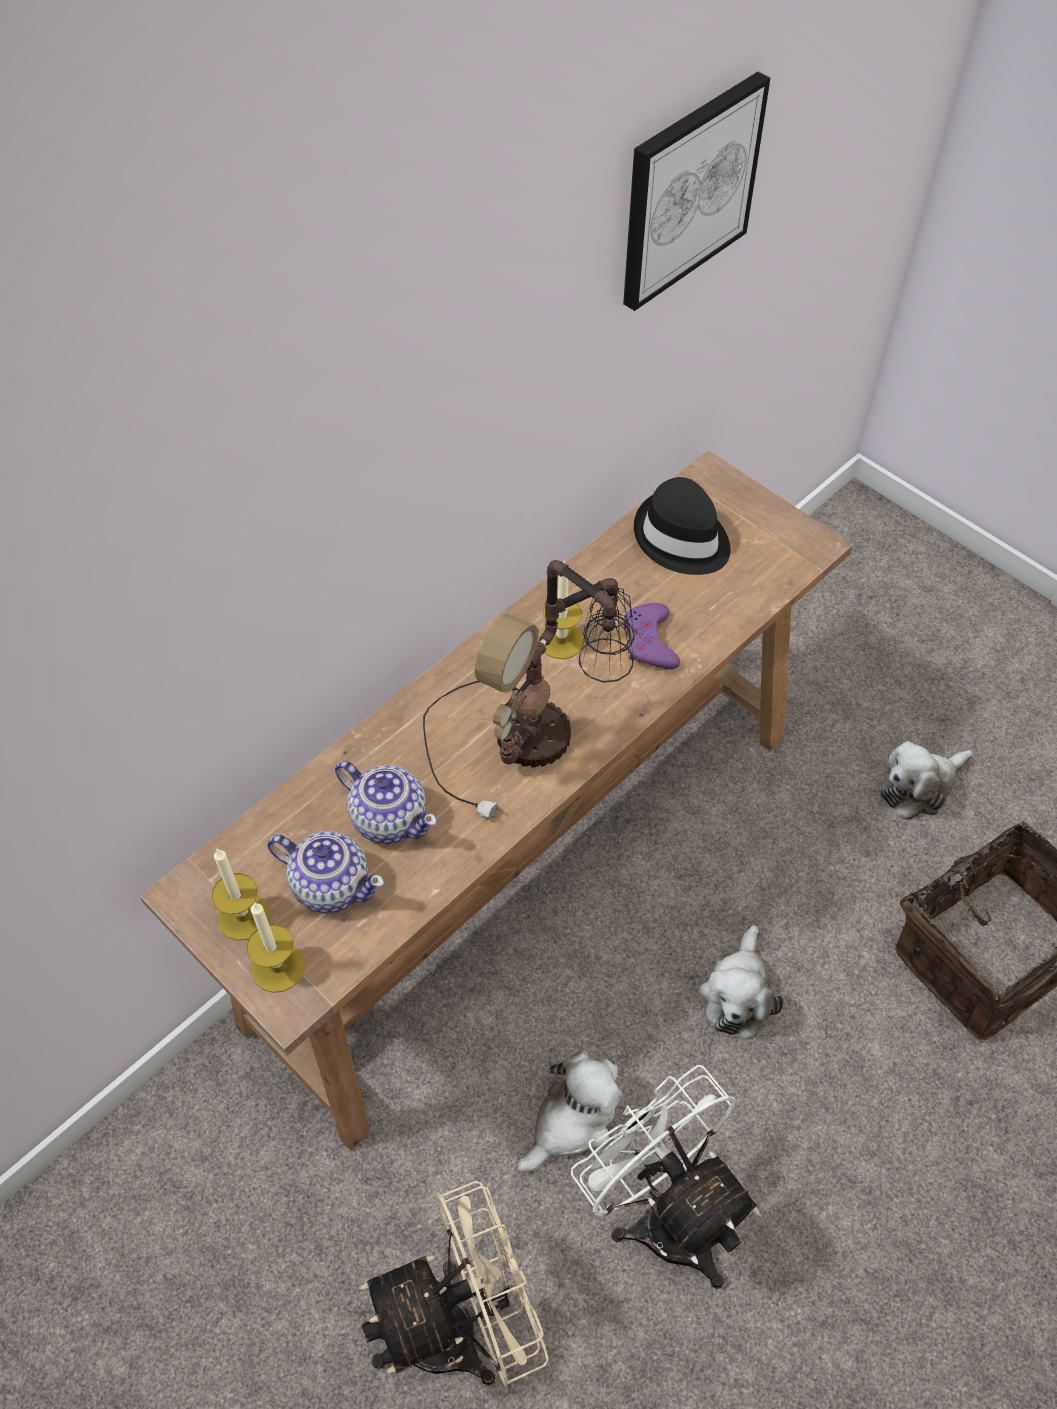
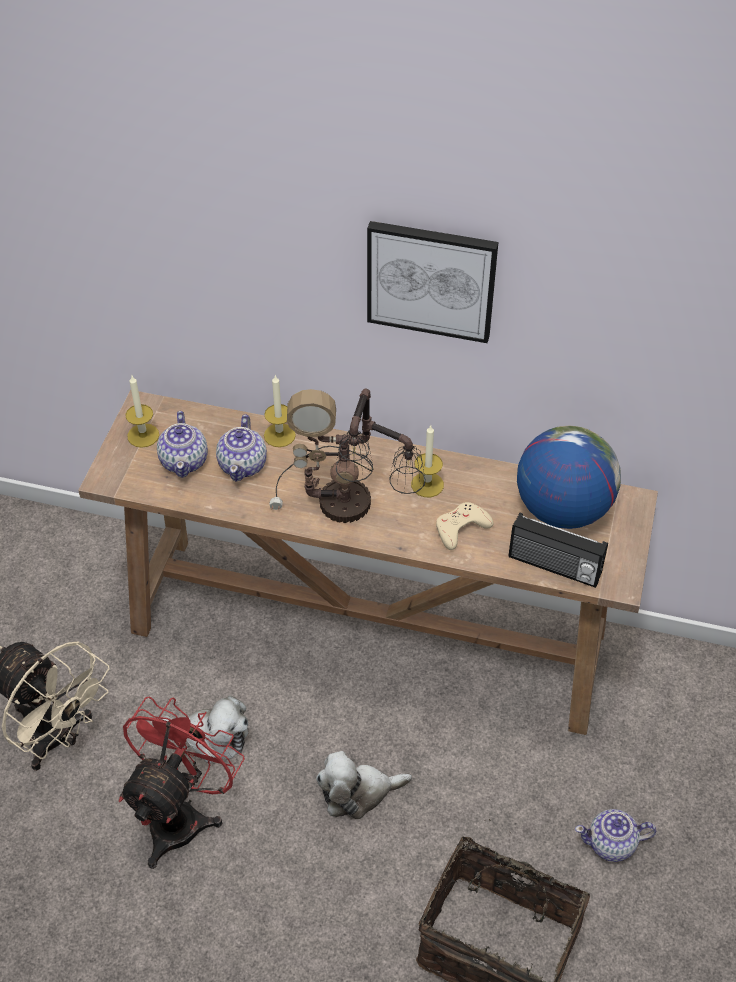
camera: 60 degrees right, 5 degrees down
candle [247,902,305,993] -> candle moved to [264,374,296,447]
white fan [571,1065,760,1289] -> red fan [119,697,245,869]
picture [623,72,770,311] -> picture moved to [367,221,498,343]
purple game controller [624,603,680,669] -> beige game controller [436,502,494,550]
black hat [634,477,730,575] -> globe [517,426,621,529]
plush toy [880,741,973,820] -> teapot [575,809,656,862]
none -> radio [508,513,608,588]

